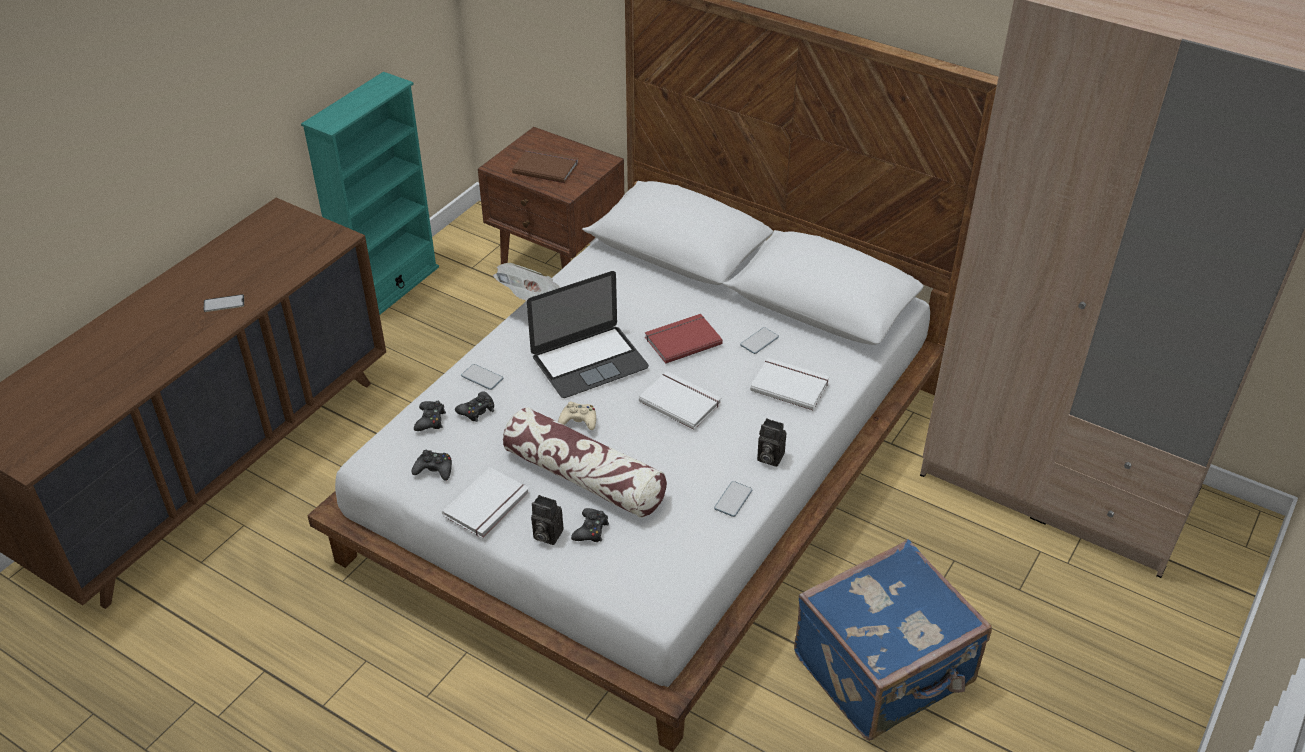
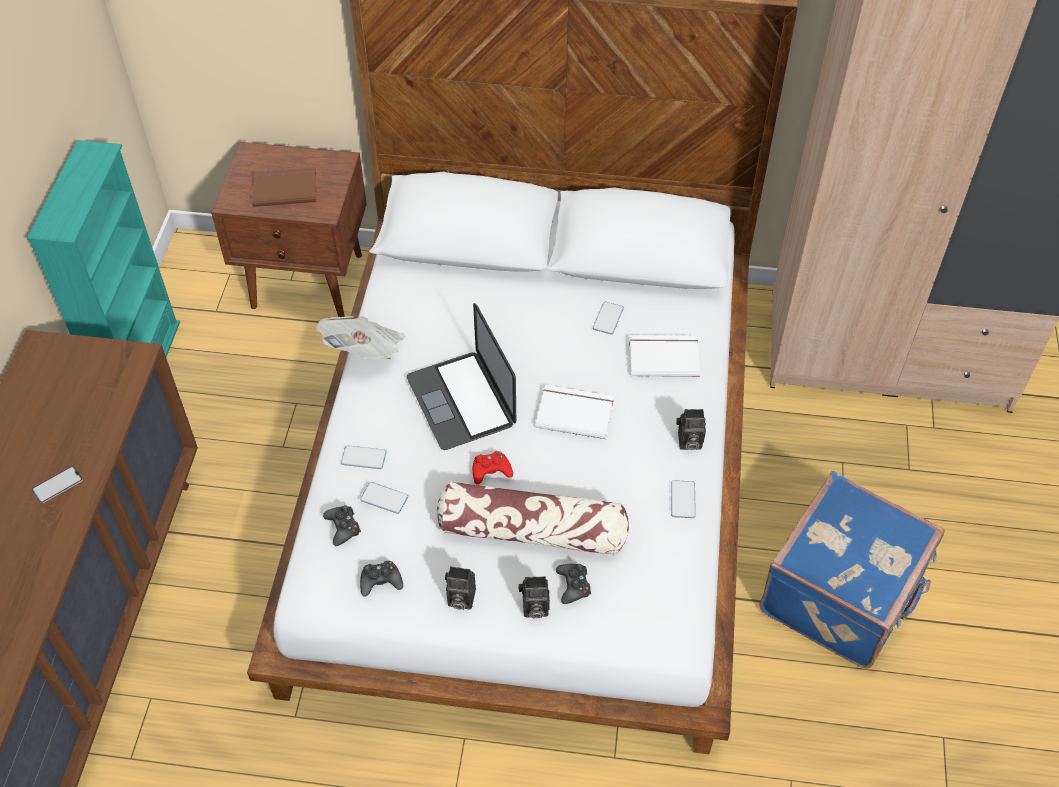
camera: 25 degrees left, 10 degrees up
white book [442,467,529,538] -> camera [445,566,476,610]
black game controller [455,391,494,422] -> phone [360,482,408,514]
laptop [527,271,649,398] -> laptop turned 120 degrees clockwise [407,303,516,450]
beige game controller [558,401,596,430] -> red game controller [473,451,513,484]
red book [645,314,723,364] -> none

